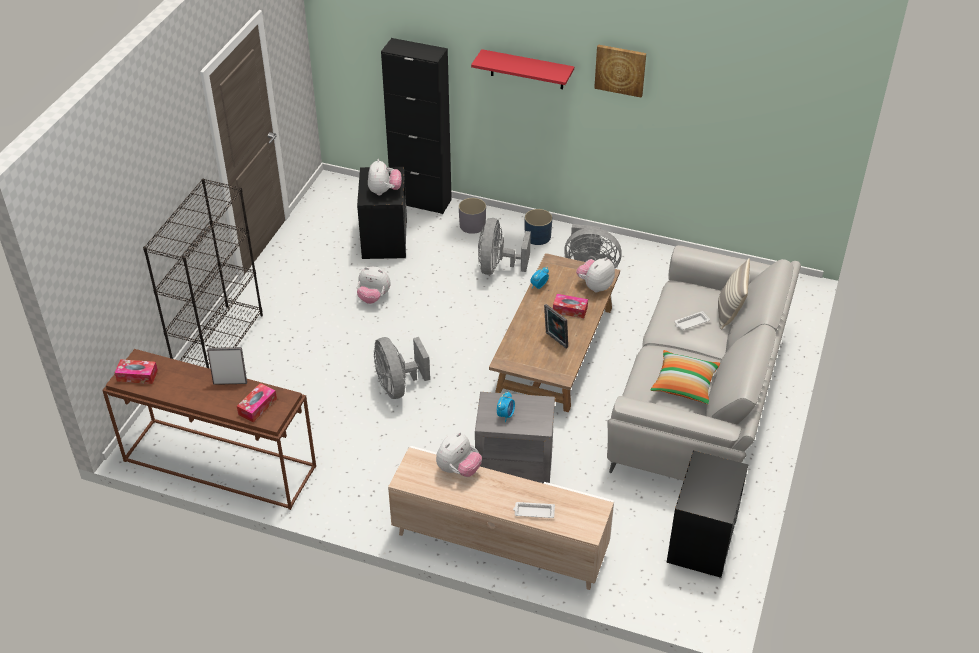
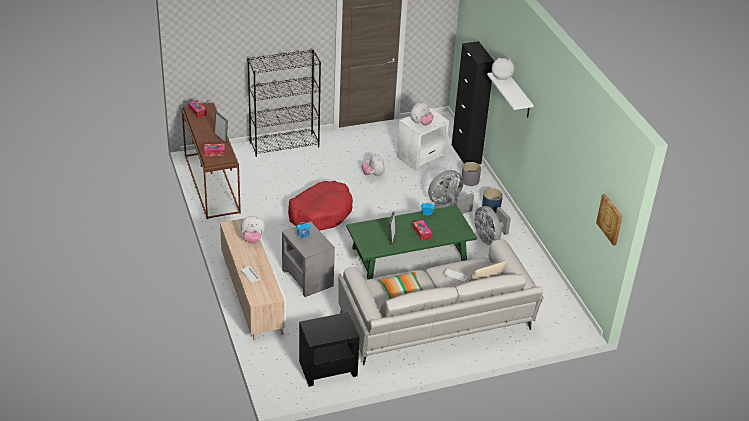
camera: 50 degrees right, 5 degrees down
black side table [357,167,407,259] -> white side table [397,108,449,171]
grey fan [374,337,430,399] -> red dog bed [288,181,353,231]
red shelf [471,49,574,89] -> white shelf [487,72,534,118]
brown coffee table [489,253,620,412] -> green coffee table [346,205,477,279]
plush toy [576,257,615,292] -> plush toy moved to [492,58,515,80]
picture [594,44,646,97] -> picture moved to [596,194,623,246]

